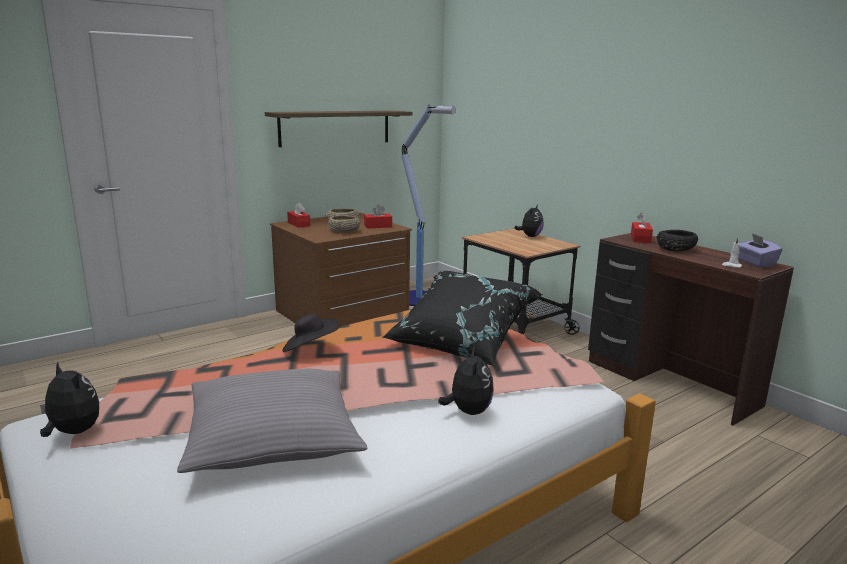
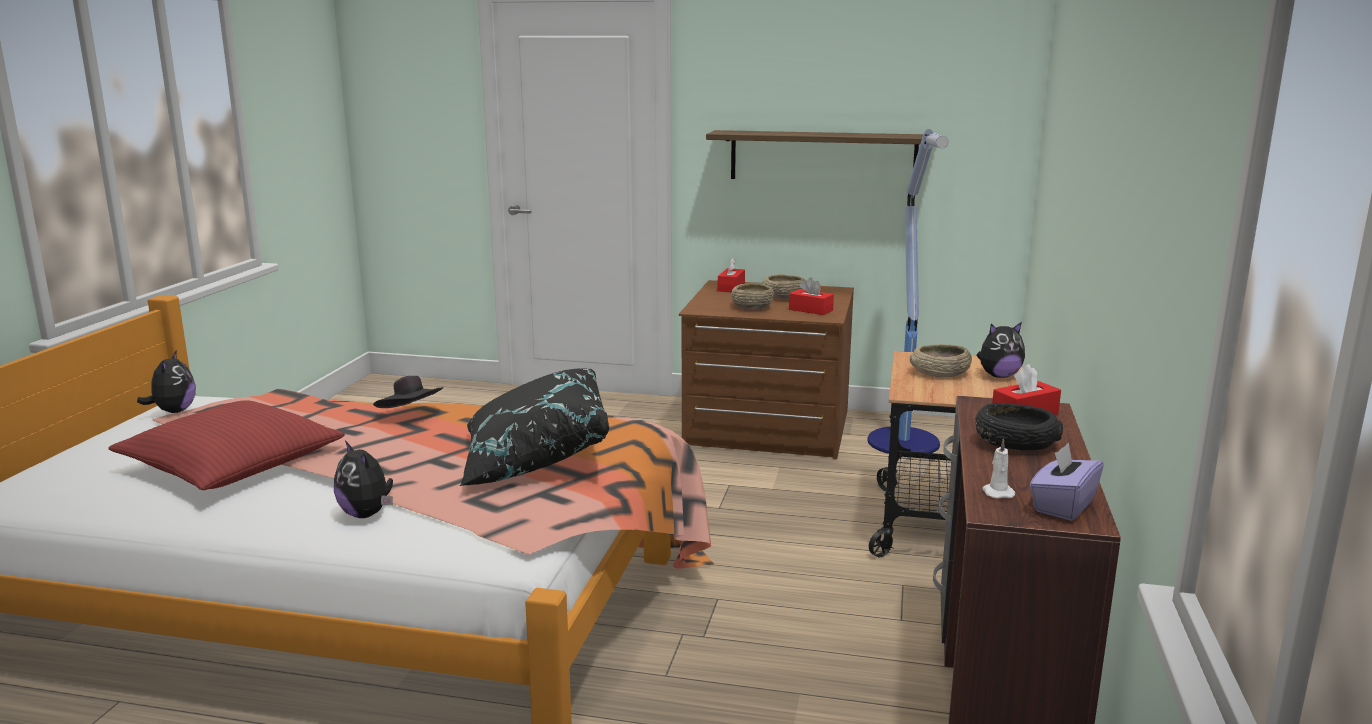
camera: 50 degrees right, 0 degrees up
grey pillow [177,369,367,473] -> red pillow [109,401,345,490]
plush toy [438,346,494,415] -> plush toy turned 90 degrees clockwise [334,440,393,518]
none -> beige bowl [910,344,972,377]

